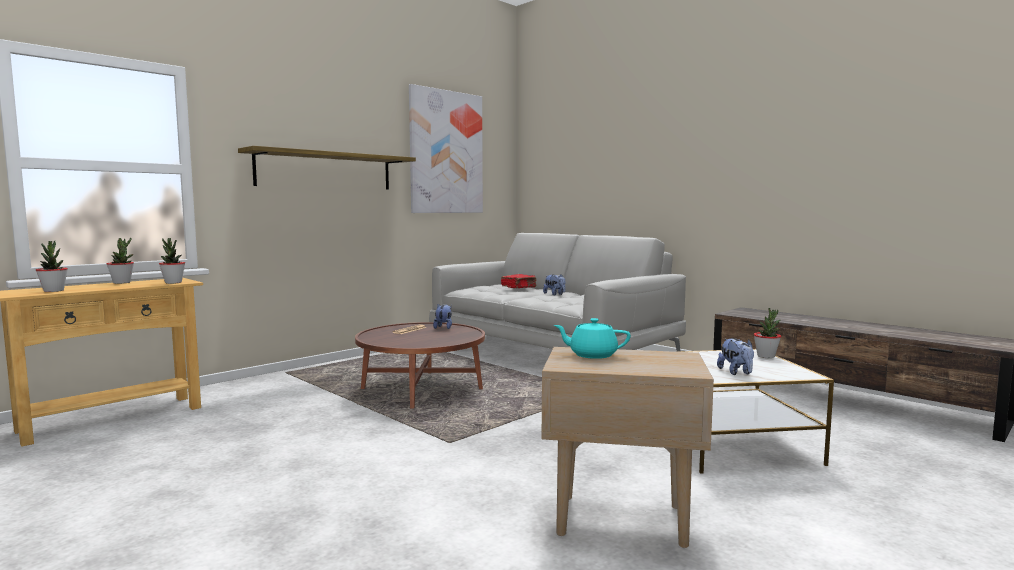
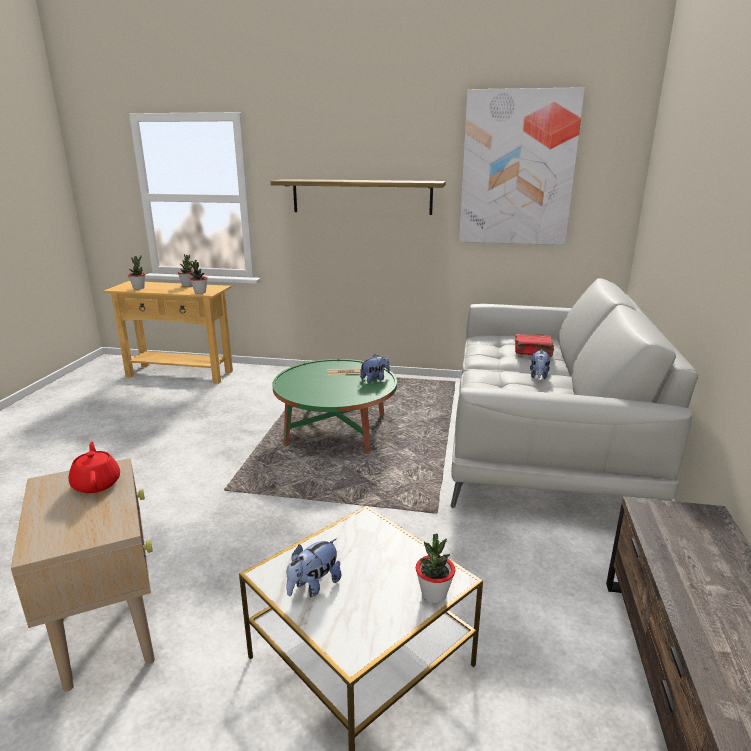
camera: 55 degrees right, 15 degrees up
brown coffee table [355,322,485,408] -> green coffee table [272,359,397,453]
turquoise teapot [554,318,631,359] -> red teapot [68,442,120,493]

